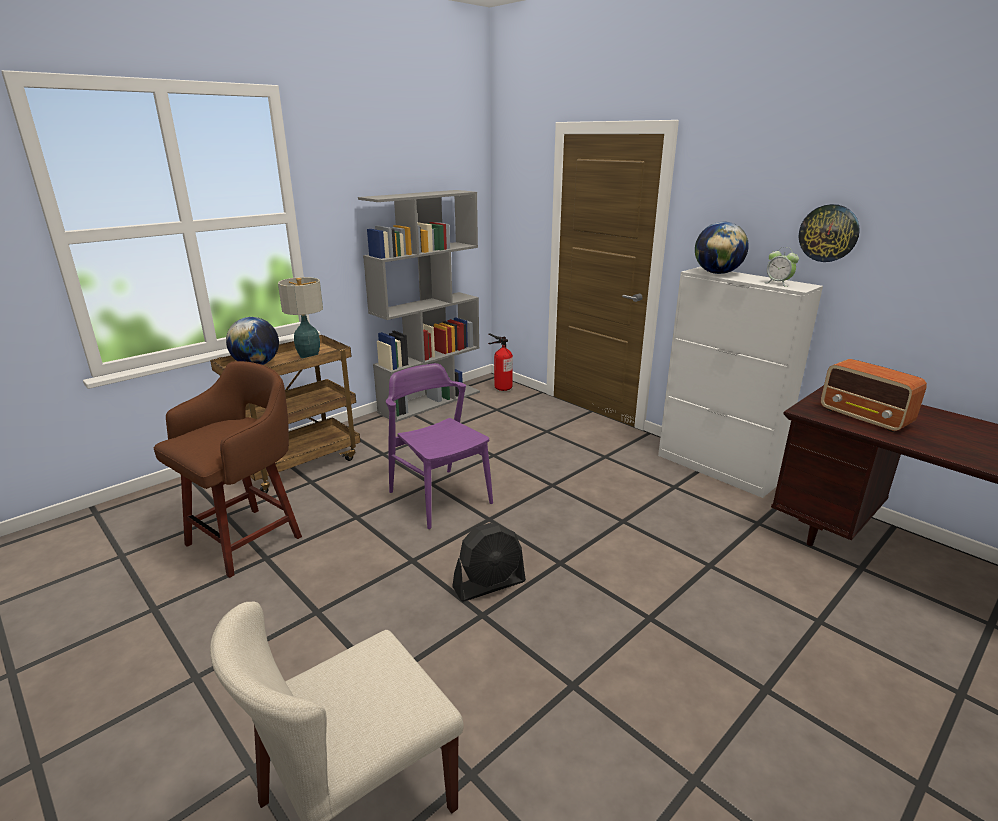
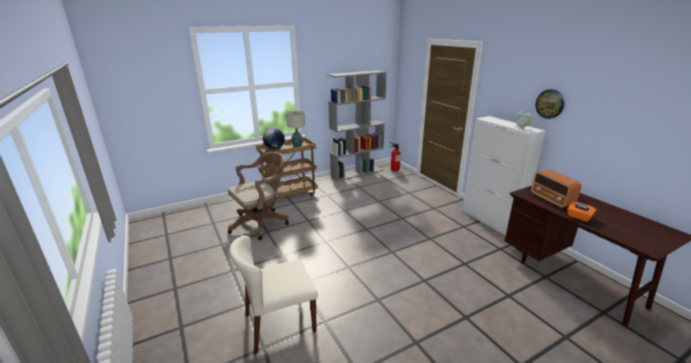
camera: 15 degrees right, 0 degrees up
brown stool [153,361,302,578] -> brown office chair [228,152,289,240]
purple chair [386,363,493,529] -> none
black fan [452,523,526,602] -> none
globe [695,222,749,274] -> none
none -> orange tissue box [568,202,596,222]

